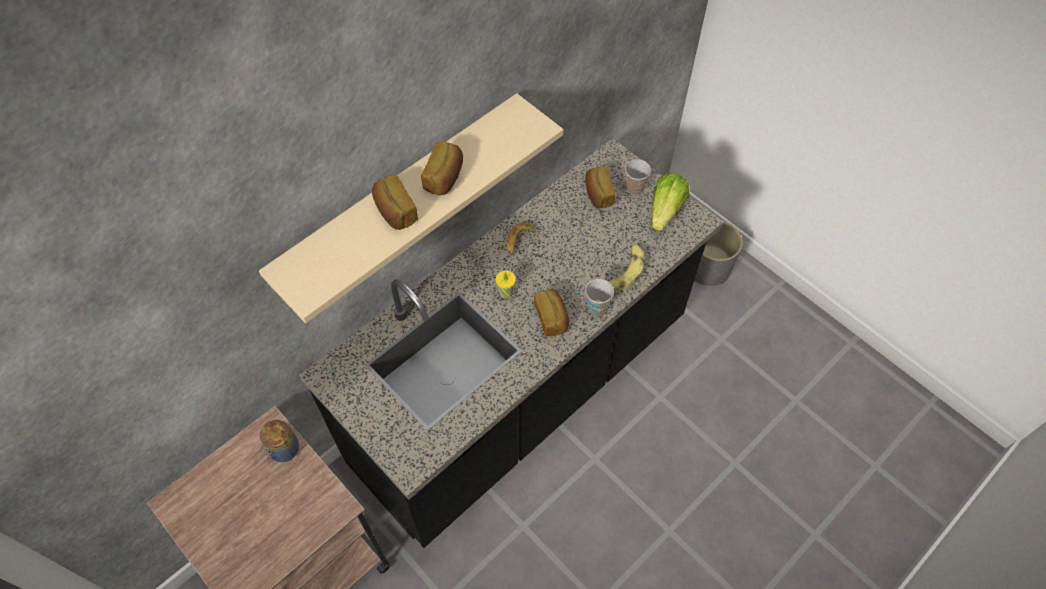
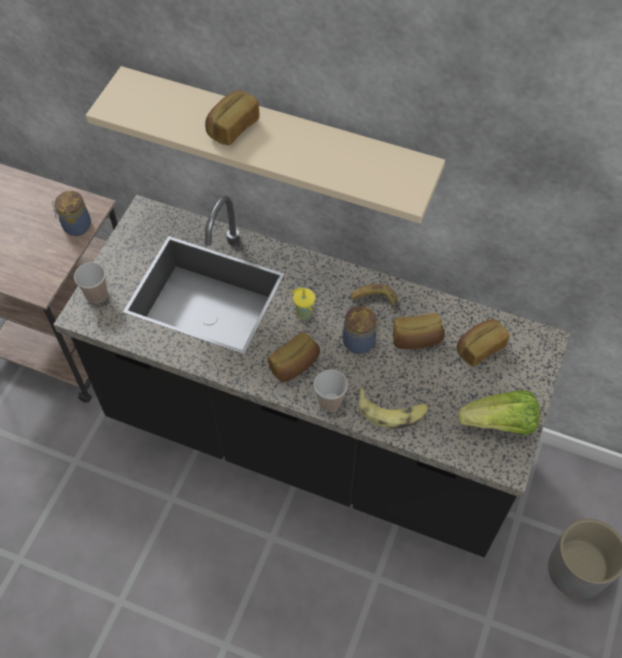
camera: 65 degrees right, 0 degrees up
bread [421,142,463,195] -> bread moved to [393,313,445,349]
cup [625,159,651,195] -> cup moved to [74,262,107,303]
none -> jar [343,306,381,354]

